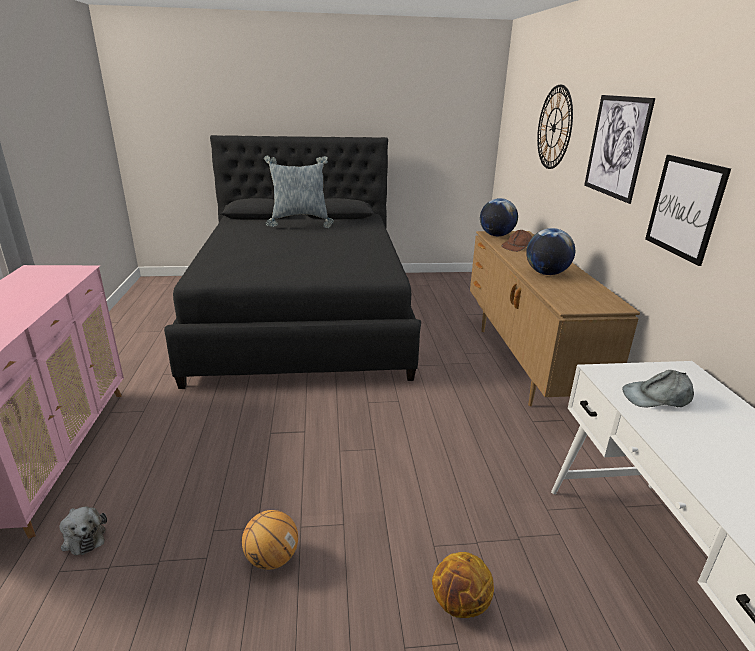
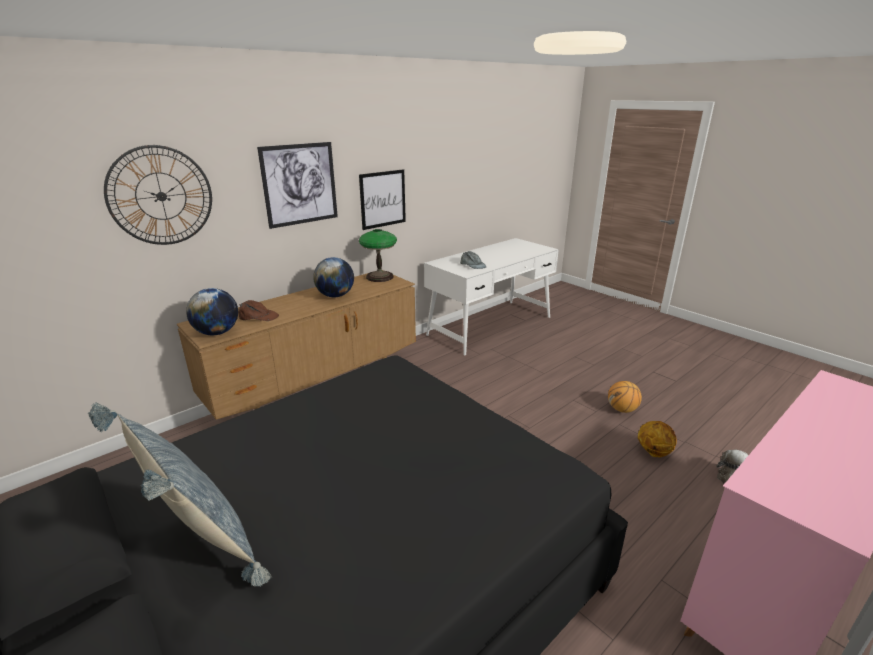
camera: 125 degrees left, 0 degrees up
basketball [432,552,494,618] -> basketball moved to [638,421,677,457]
none -> table lamp [359,229,397,282]

